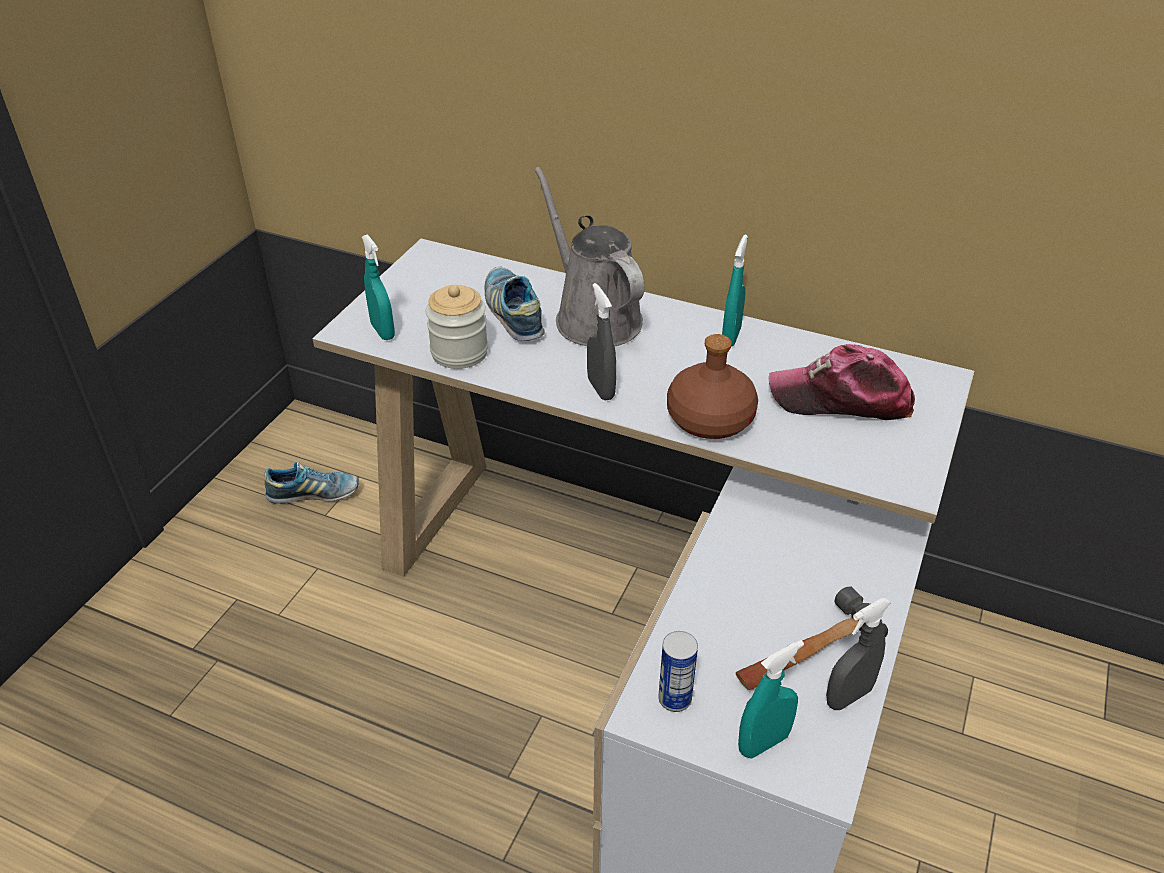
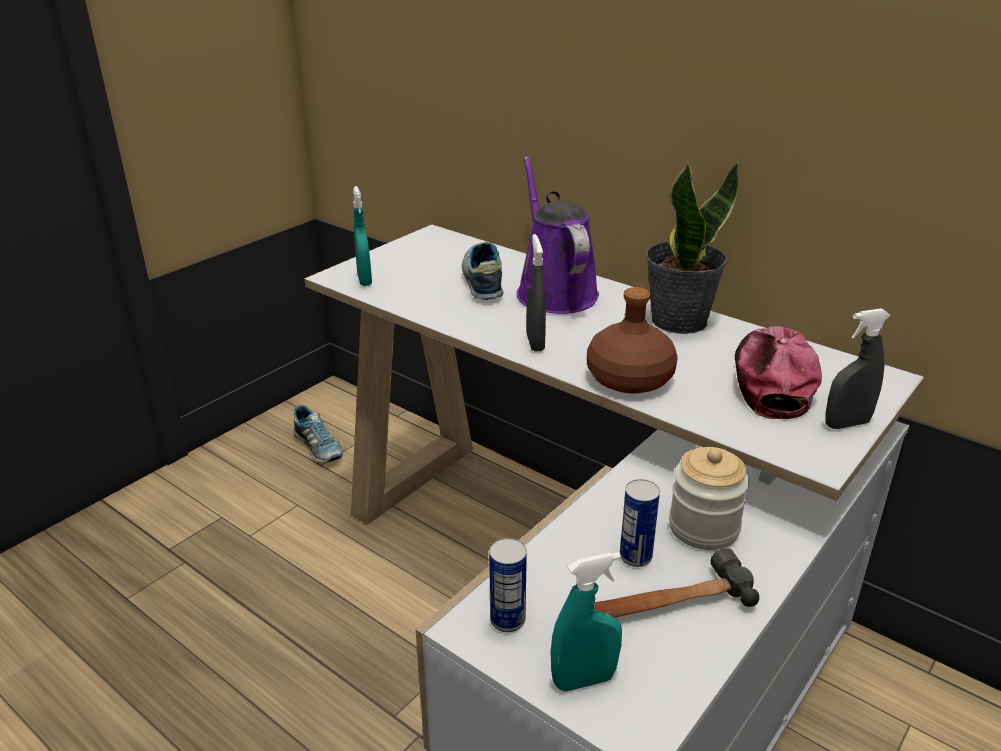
camera: 15 degrees right, 10 degrees down
shoe [265,462,359,504] -> shoe turned 45 degrees clockwise [294,405,343,463]
jar [426,285,488,369] -> jar moved to [669,447,749,550]
grey watering can [534,167,644,346] -> purple watering can [517,156,599,314]
turquoise spray bottle [722,235,748,347] -> potted plant [646,162,739,334]
cap [769,344,915,420] -> cap turned 75 degrees clockwise [735,326,822,419]
grey spray bottle [826,598,891,710] -> grey spray bottle moved to [825,308,891,429]
none -> can [620,479,660,567]

